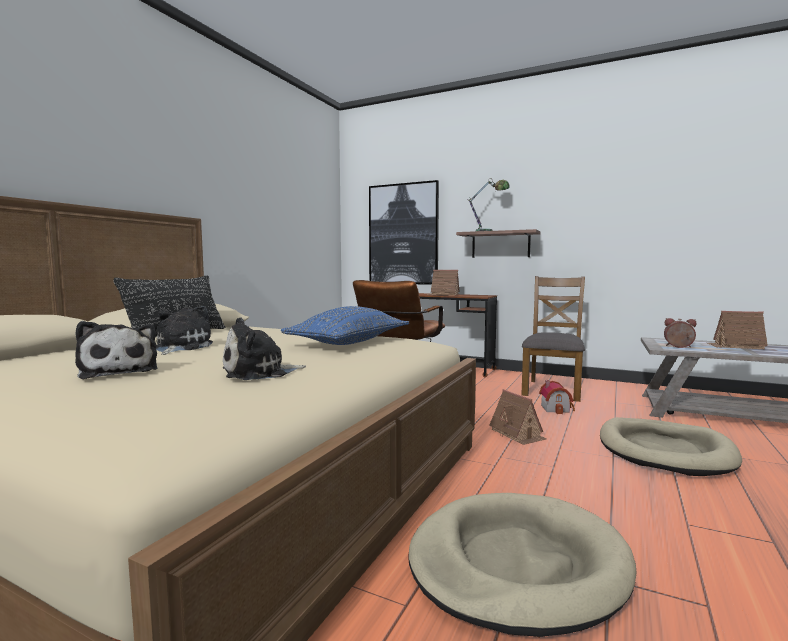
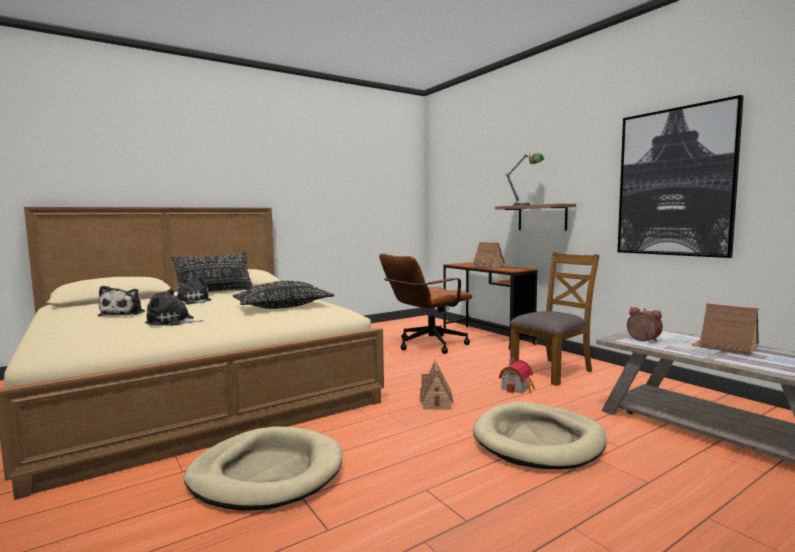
camera: 30 degrees right, 0 degrees up
blue pillow [281,306,409,345] -> black pillow [233,281,334,309]
picture [369,180,439,285] -> picture moved to [618,95,744,258]

